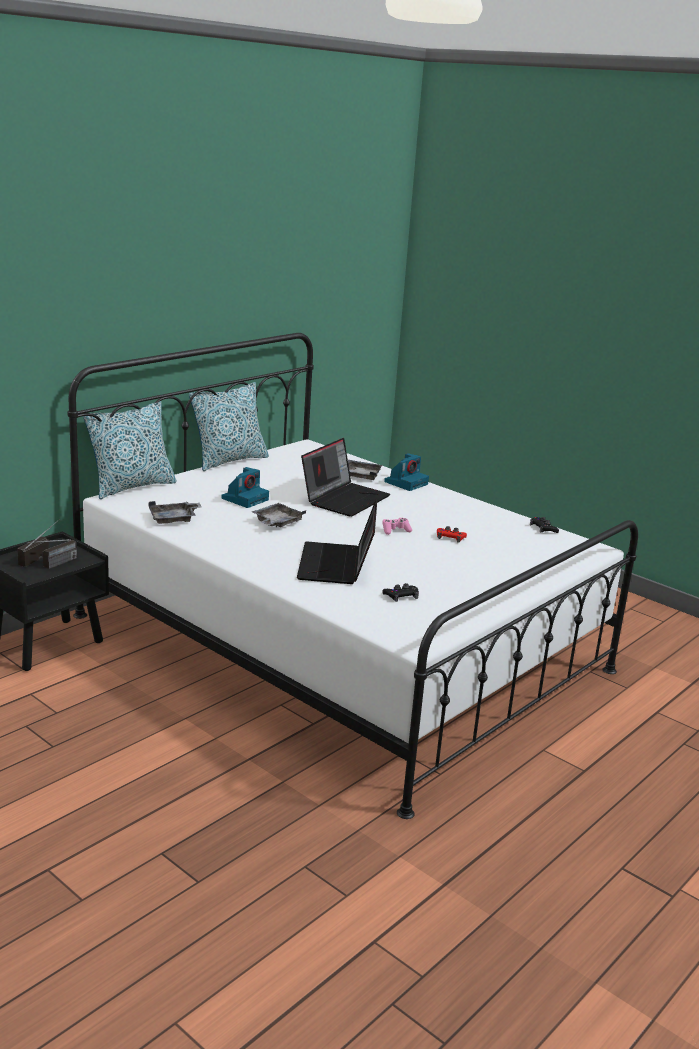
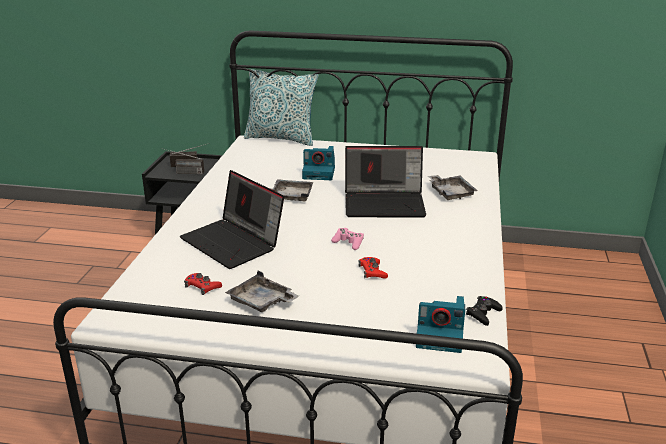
camera: 60 degrees right, 5 degrees up
grey tray [148,501,201,524] -> grey tray moved to [225,271,299,312]
pillow [189,382,269,471] -> none
laptop [297,499,377,584] -> laptop turned 105 degrees counterclockwise [180,170,284,269]
black game controller [382,583,419,602] -> red game controller [184,273,222,295]
camera [384,453,429,491] -> camera moved to [416,296,465,353]

